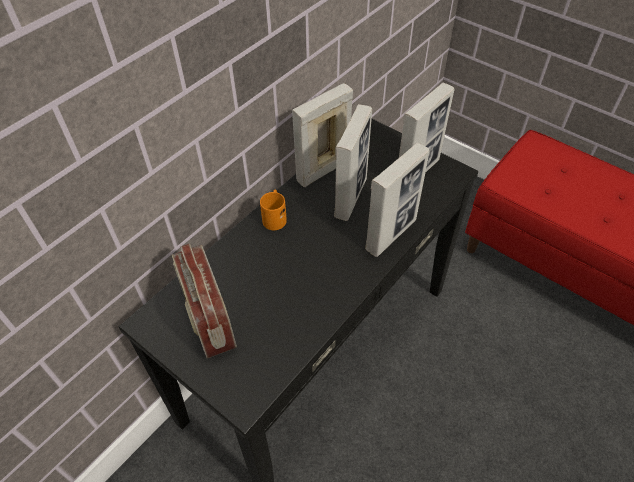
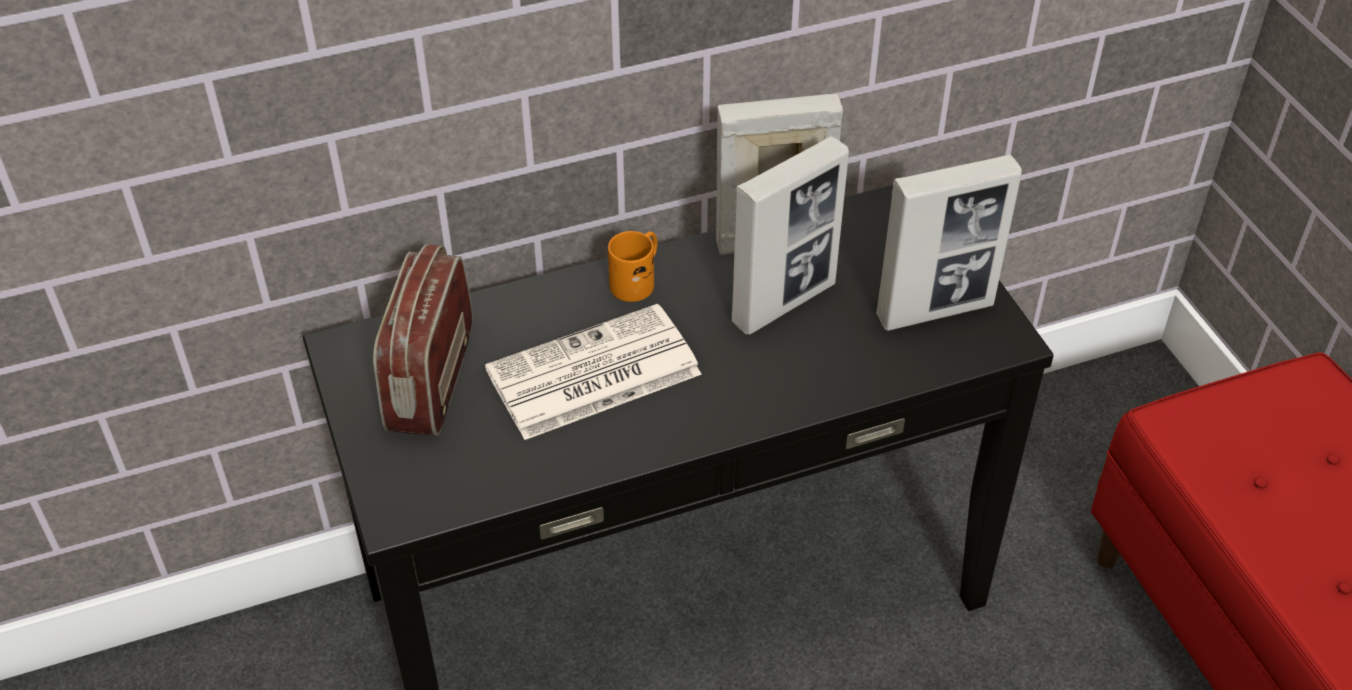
camera: 30 degrees right, 5 degrees down
picture frame [365,142,430,257] -> none
none -> newspaper [485,304,702,440]

